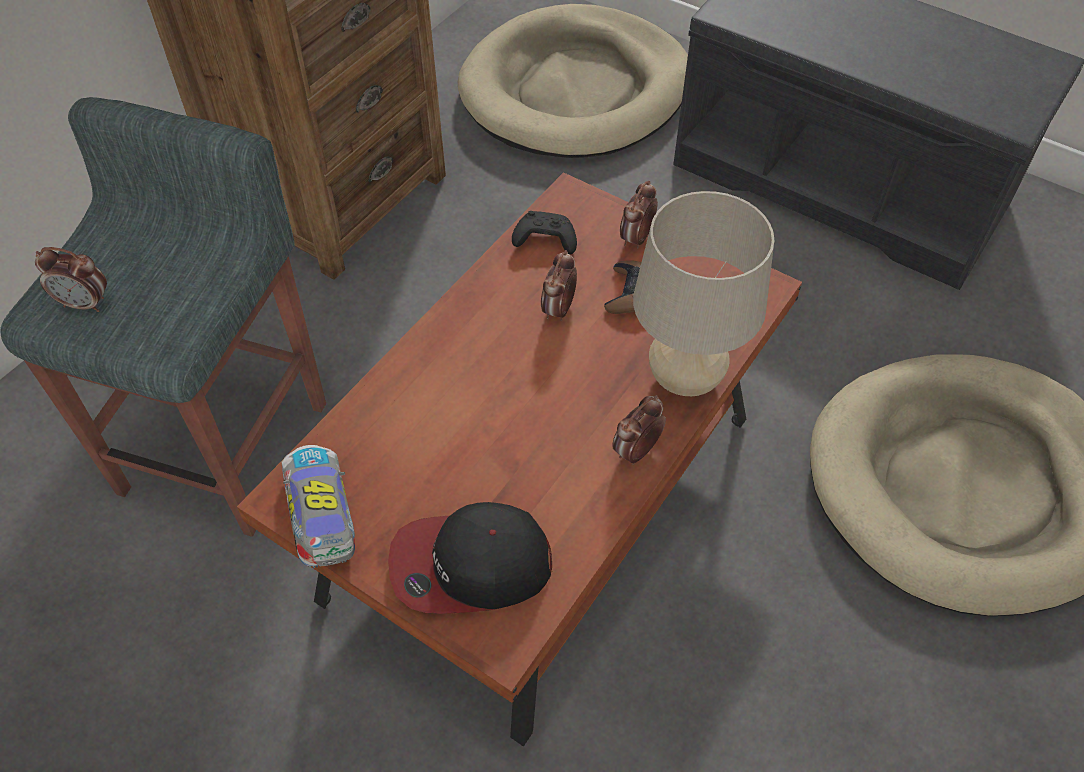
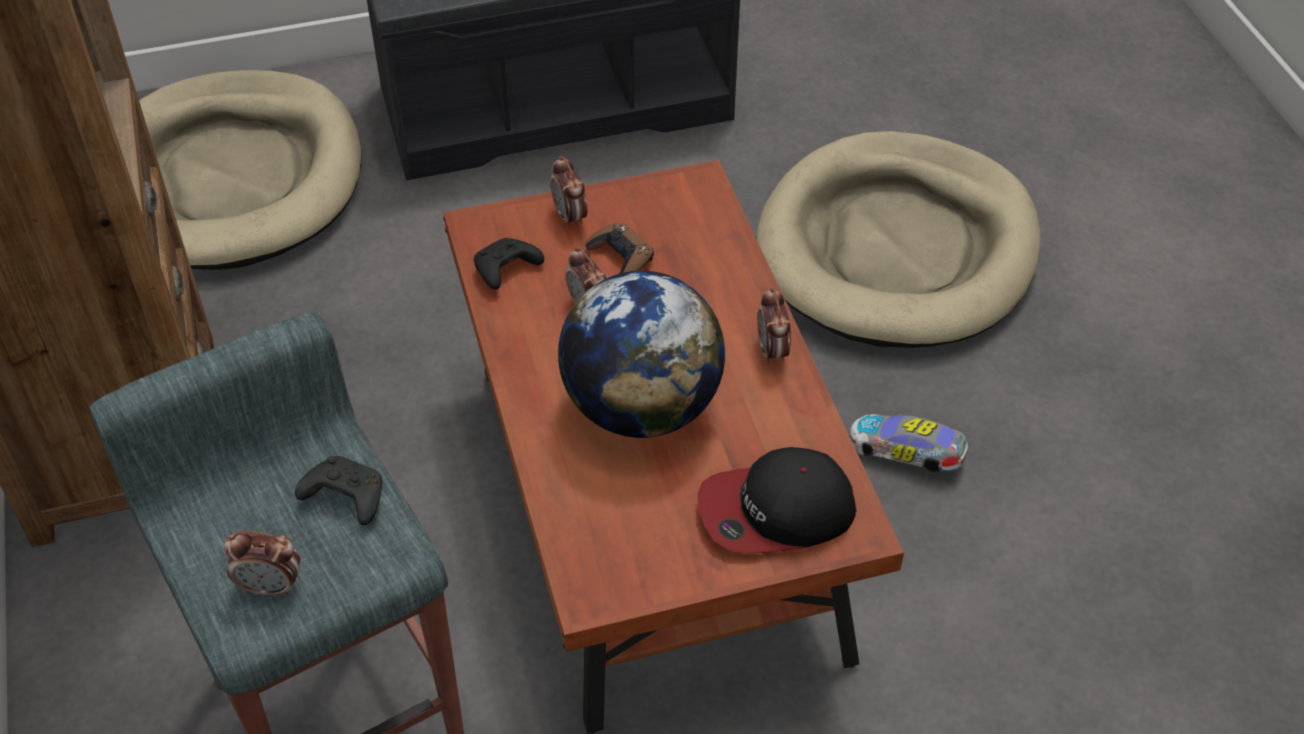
camera: 50 degrees left, 5 degrees down
alarm clock [35,247,107,312] -> alarm clock turned 45 degrees clockwise [224,531,300,597]
toy car [282,445,355,568] -> toy car moved to [849,412,968,472]
cap [388,502,552,614] -> cap turned 45 degrees clockwise [697,447,856,553]
beige table lamp [633,191,774,396] -> none
none -> black game controller [295,456,382,525]
none -> globe [558,271,725,438]

